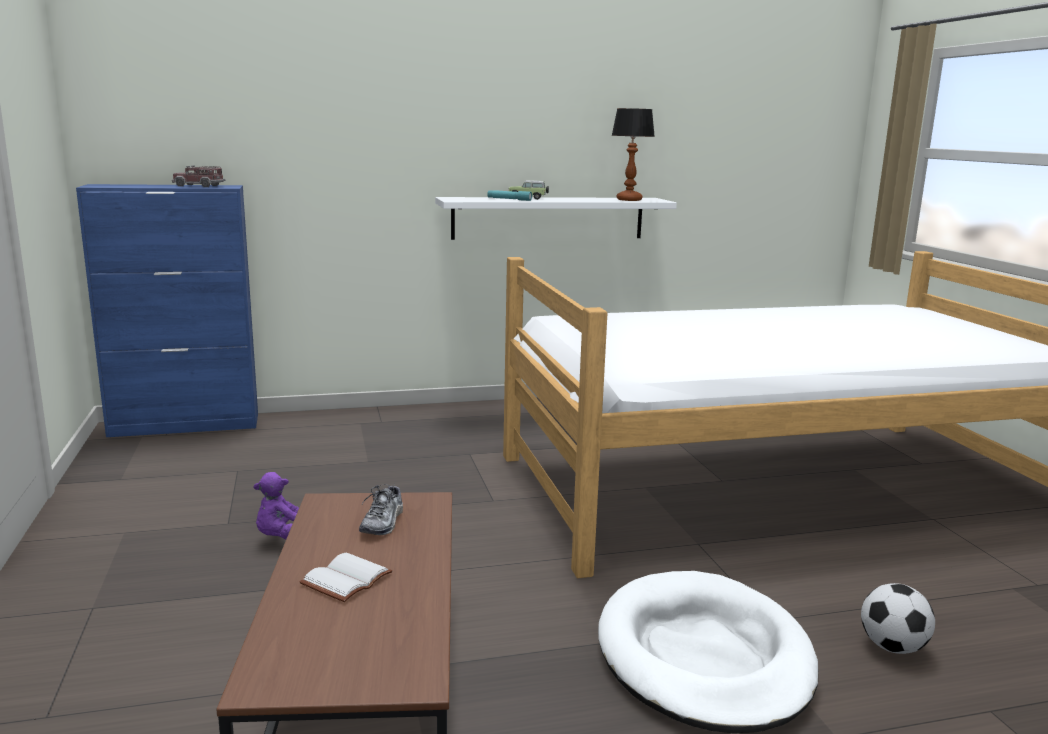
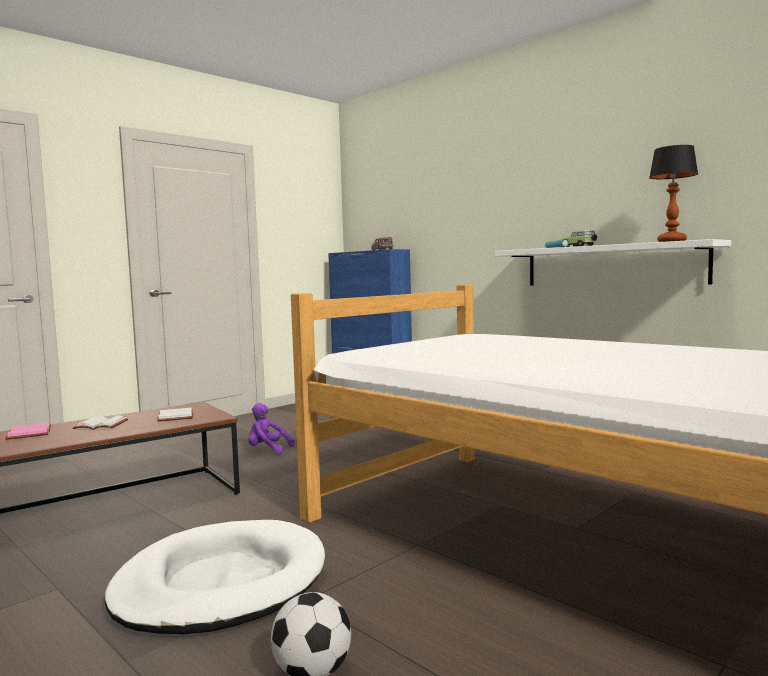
camera: 60 degrees right, 10 degrees down
shoe [359,484,403,535] -> white book [157,408,193,421]
none -> pink book [6,423,51,440]

